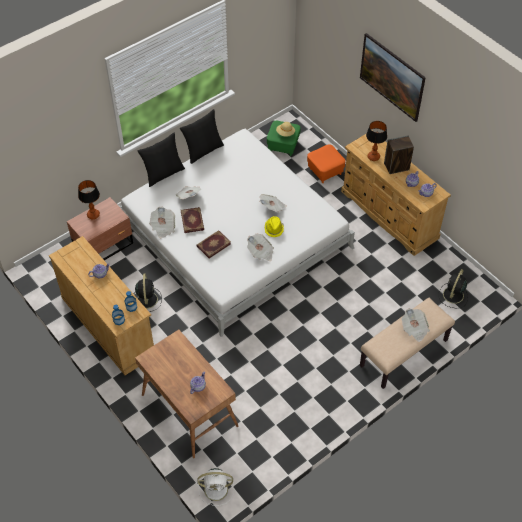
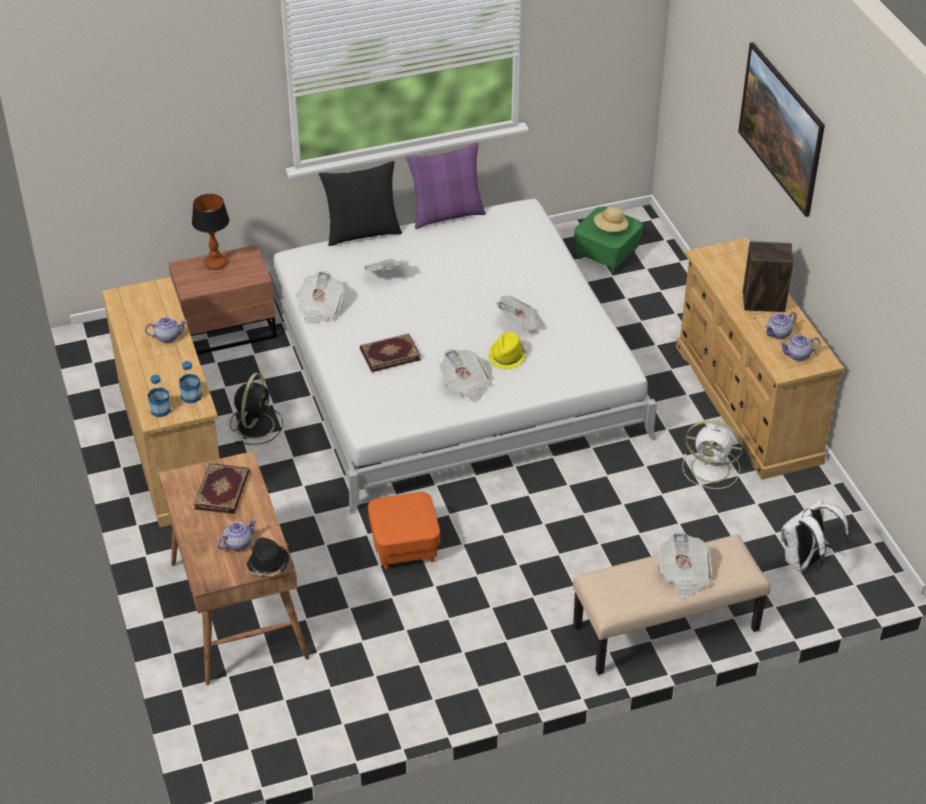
camera: 20 degrees right, 10 degrees down
black pillow [180,109,224,164] -> purple pillow [406,142,486,229]
book [181,207,204,233] -> book moved to [194,463,250,514]
white fan [197,468,234,506] -> white fan moved to [682,420,743,489]
orange ottoman [307,144,346,183] -> orange ottoman moved to [368,492,440,569]
table lamp [366,121,387,161] -> none
black fan [438,269,468,308] -> white backpack [781,498,849,573]
none -> black hat [247,538,290,577]

